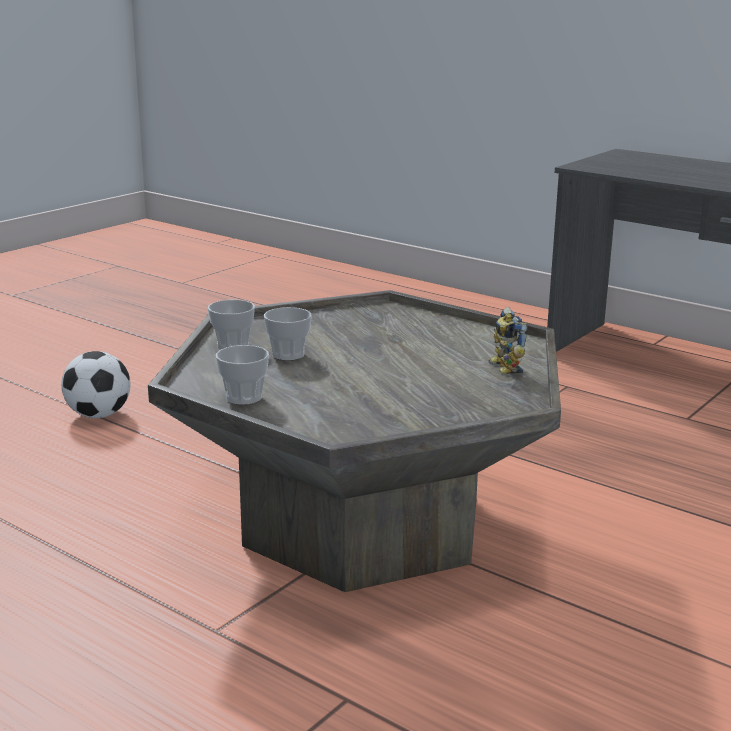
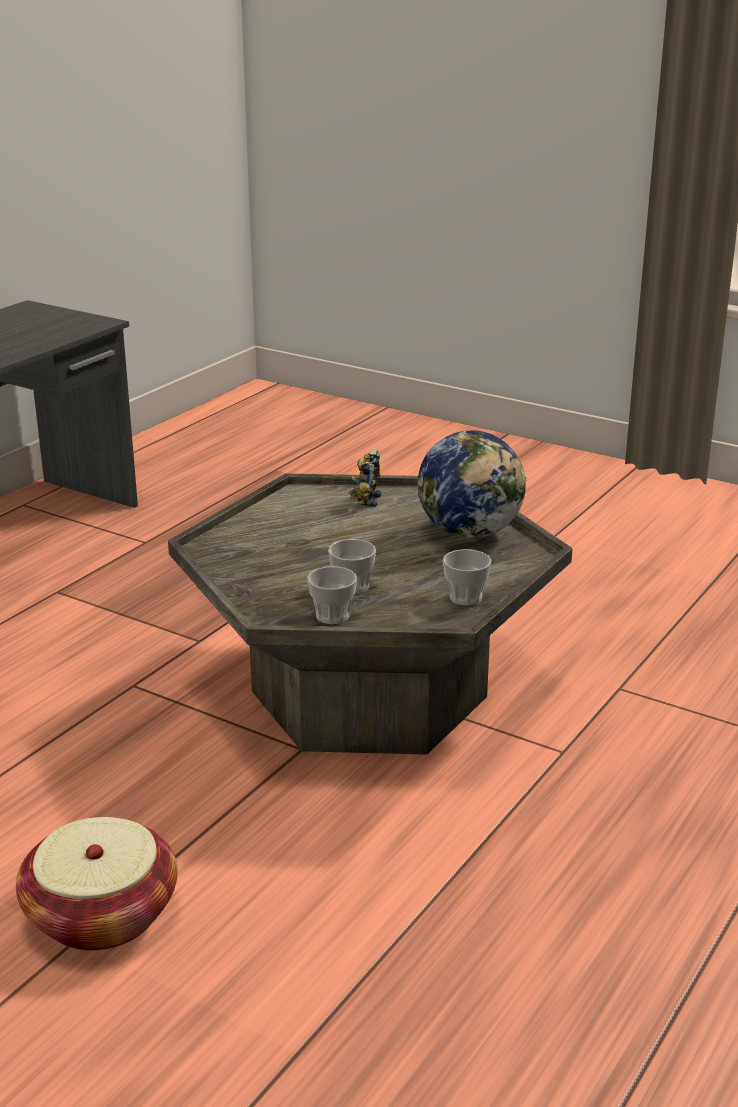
camera: 95 degrees left, 5 degrees up
football [61,351,130,418] -> basket [16,817,178,951]
toy robot [488,307,528,374] -> toy robot turned 120 degrees clockwise [348,449,381,507]
none -> globe [417,430,527,538]

